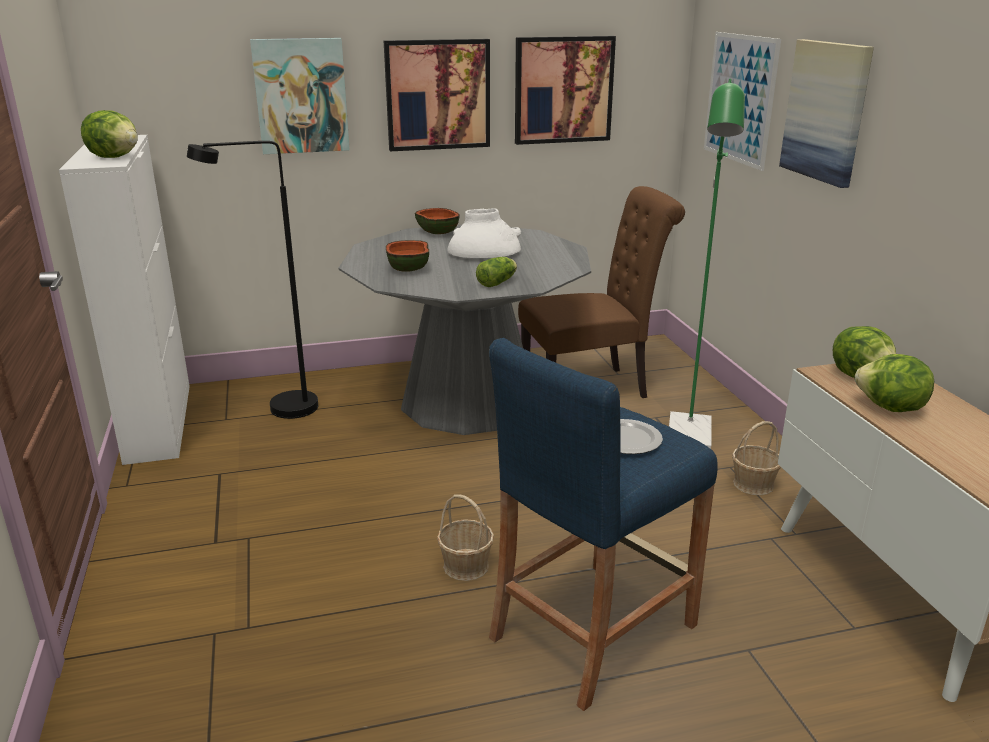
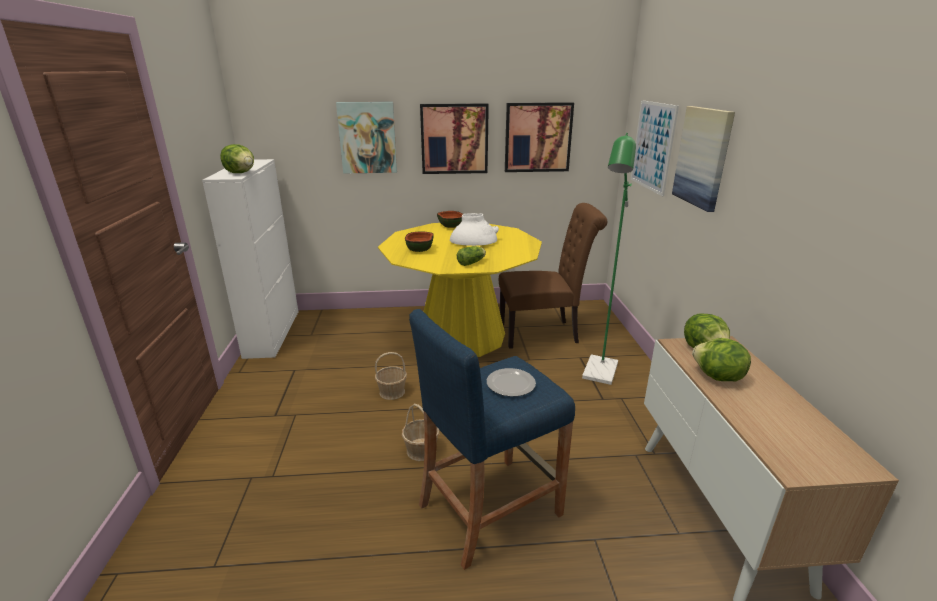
camera: 10 degrees right, 0 degrees up
black floor lamp [187,141,318,419] -> none
grey dining table [338,225,591,435] -> yellow dining table [378,223,542,357]
basket [732,421,781,495] -> basket moved to [375,352,407,400]

